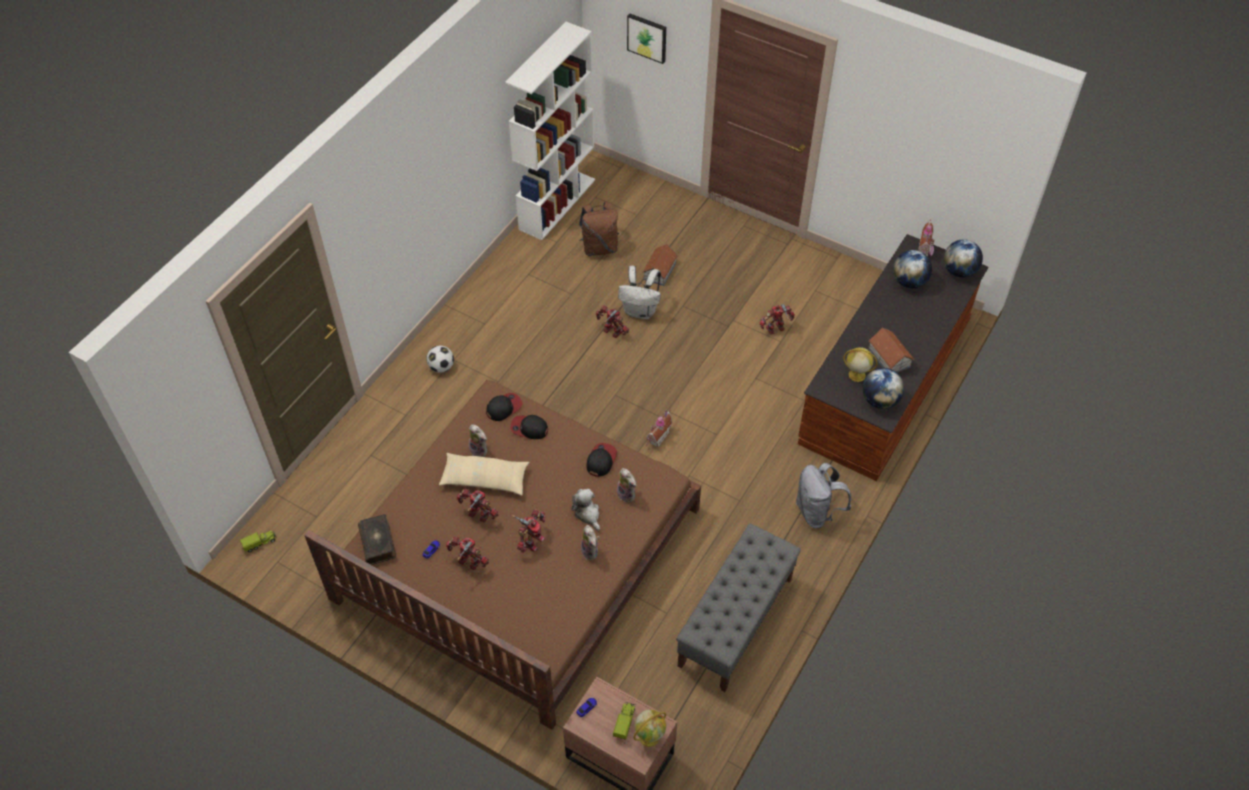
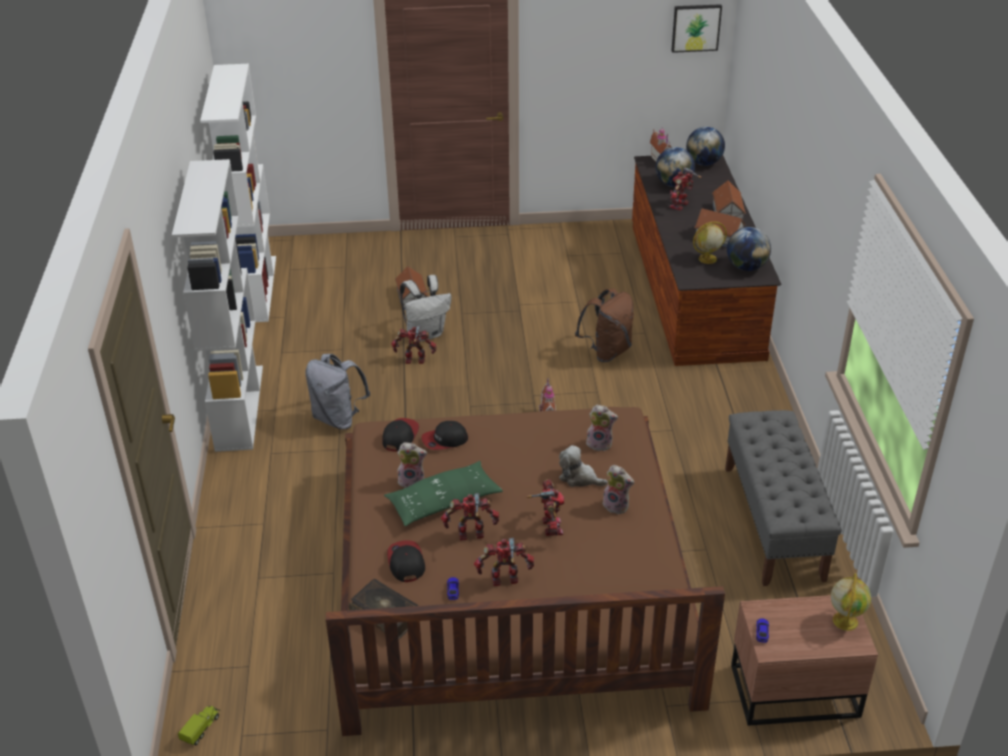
camera: 35 degrees left, 15 degrees down
football [426,346,454,373] -> none
beige pillow [439,453,529,496] -> green pillow [384,461,503,526]
brown backpack [579,201,619,256] -> brown backpack moved to [575,288,634,362]
cap [587,443,617,477] -> cap moved to [387,540,425,582]
toy truck [613,702,635,740] -> none
picture [627,13,666,64] -> picture moved to [671,4,722,53]
toy robot [760,304,794,335] -> toy robot moved to [669,167,702,211]
grey backpack [796,463,851,528] -> grey backpack moved to [305,354,370,430]
none -> white bookcase [172,159,263,452]
none -> toy house [712,181,746,220]

